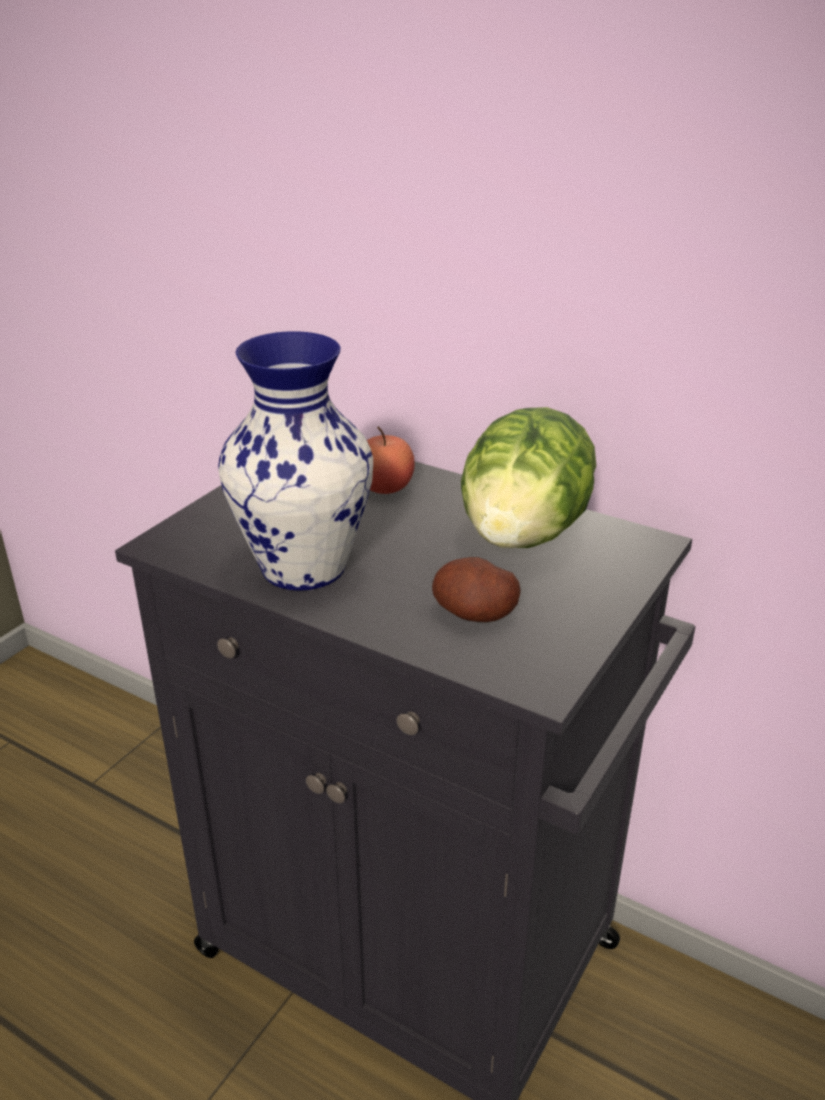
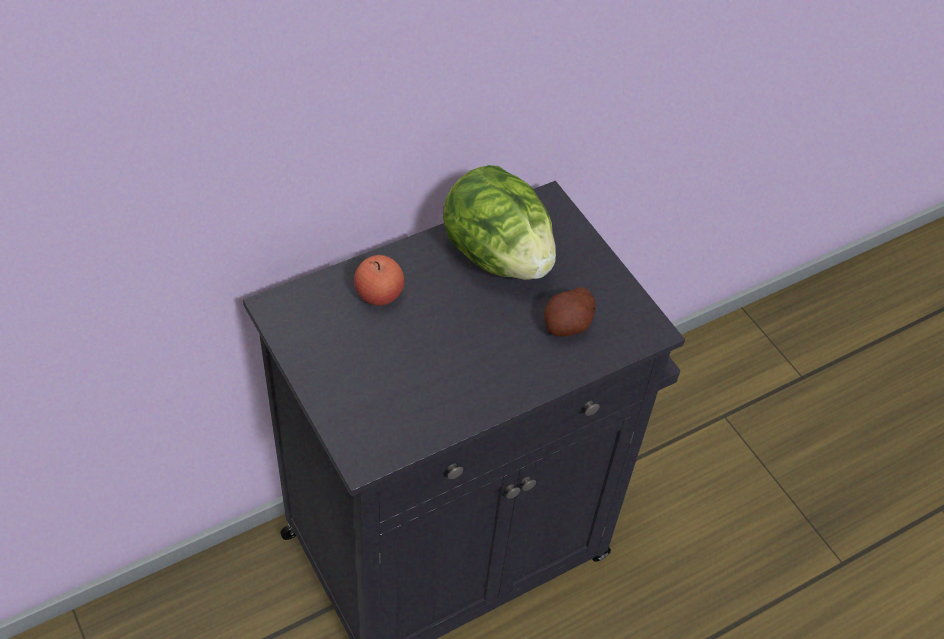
camera: 65 degrees left, 20 degrees up
vase [218,331,373,590] -> none

